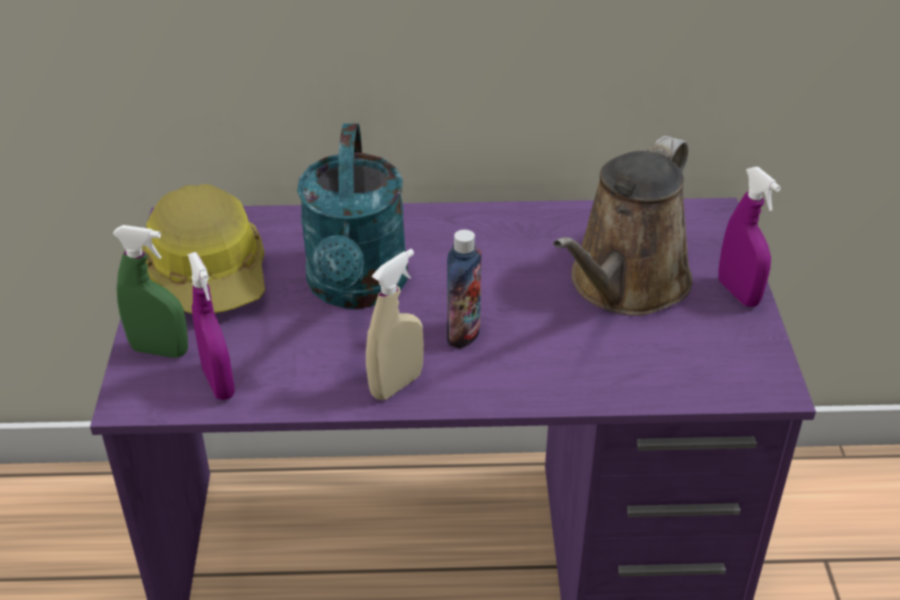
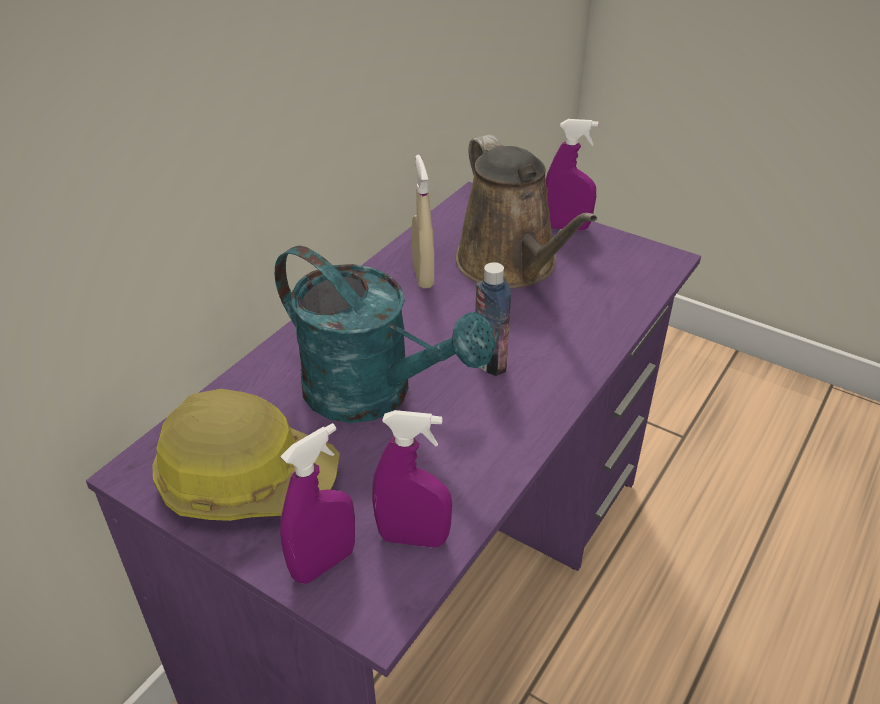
camera: 55 degrees left, 0 degrees up
green spray bottle [112,225,188,358] -> purple spray bottle [280,423,355,584]
beige spray bottle [366,249,424,400] -> beige spray bottle moved to [412,155,434,289]

